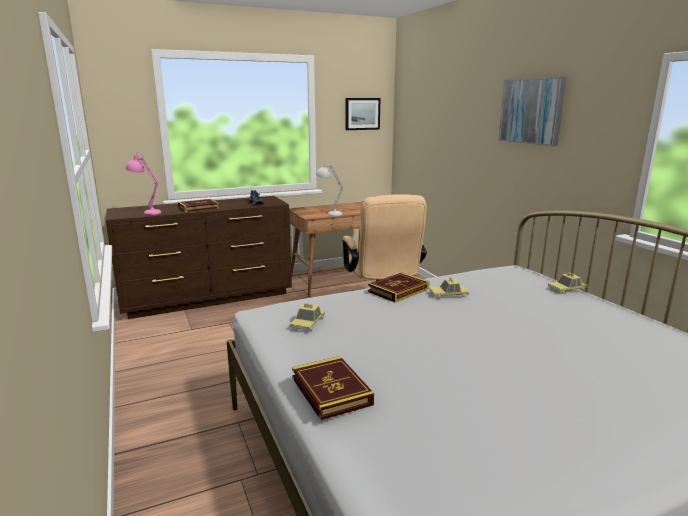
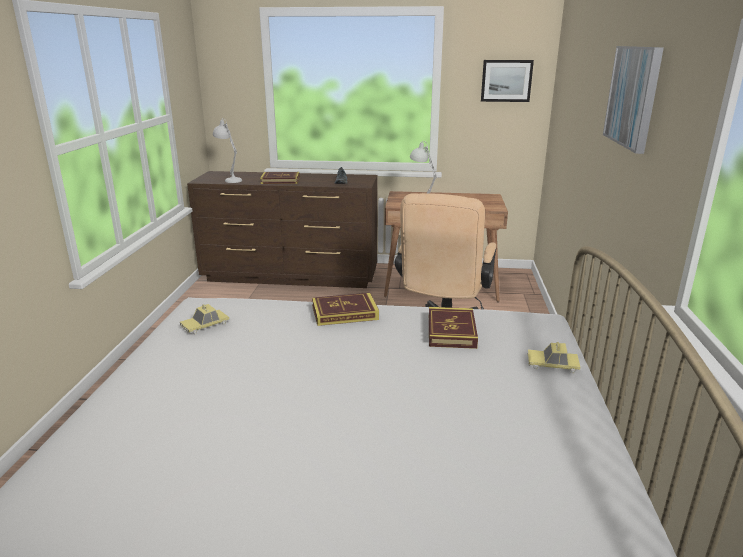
camera: 30 degrees right, 5 degrees up
pink table lamp [126,153,162,215] -> white table lamp [213,118,242,183]
book [292,356,374,420] -> book moved to [429,307,478,349]
toy car [429,277,469,299] -> none

